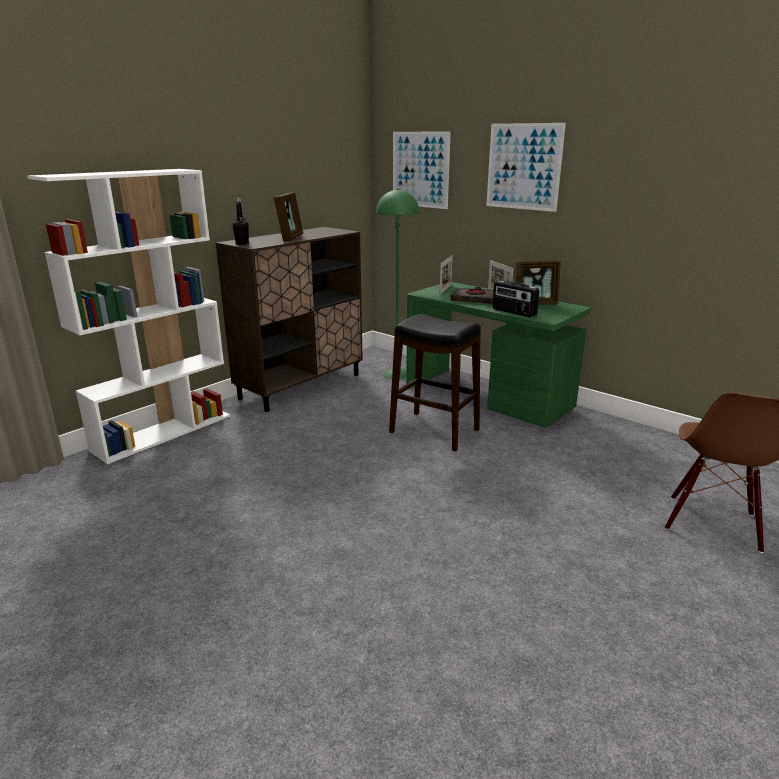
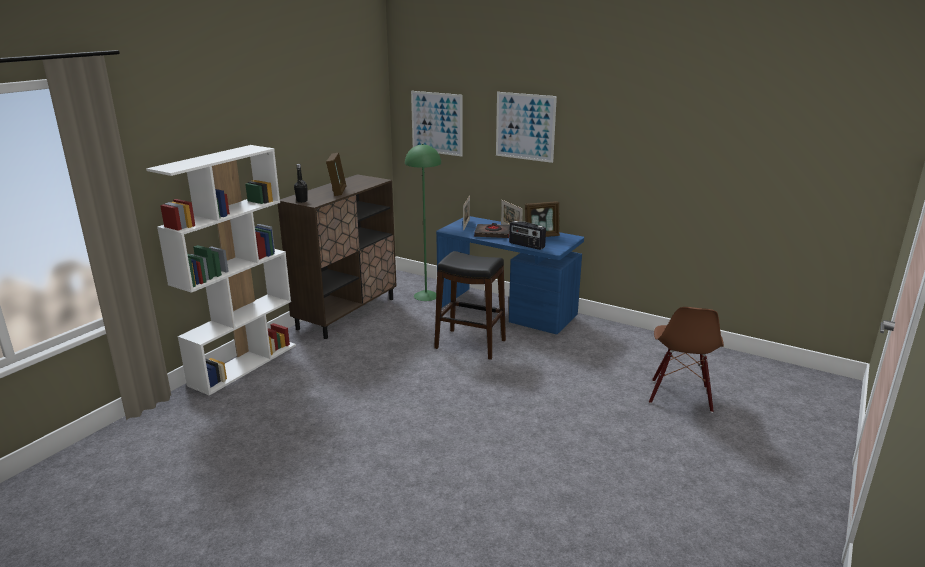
camera: 10 degrees left, 0 degrees up
green desk [406,282,591,428] -> blue desk [436,216,584,334]

